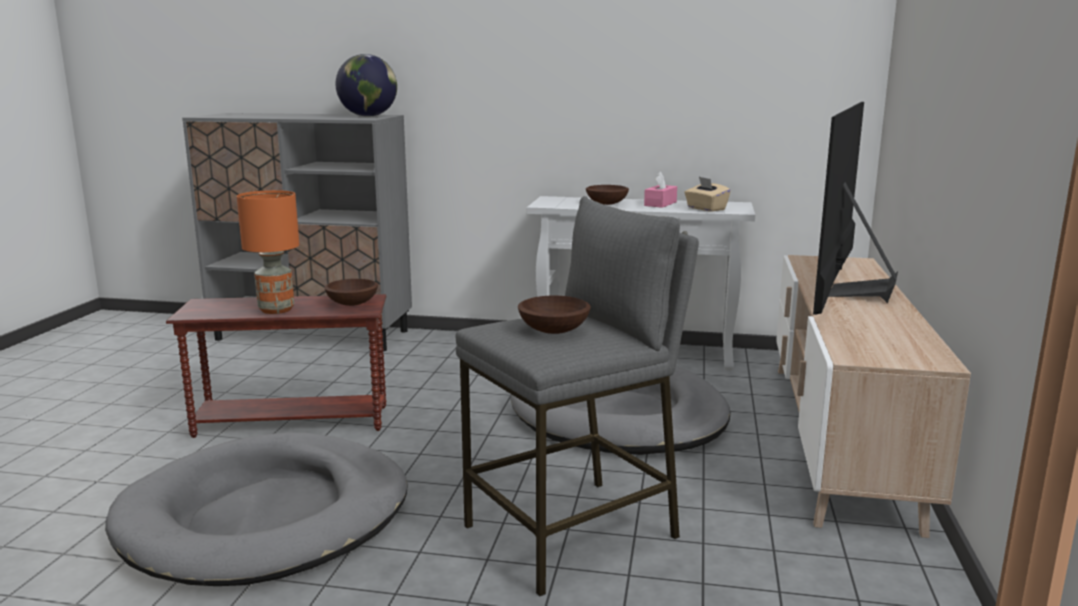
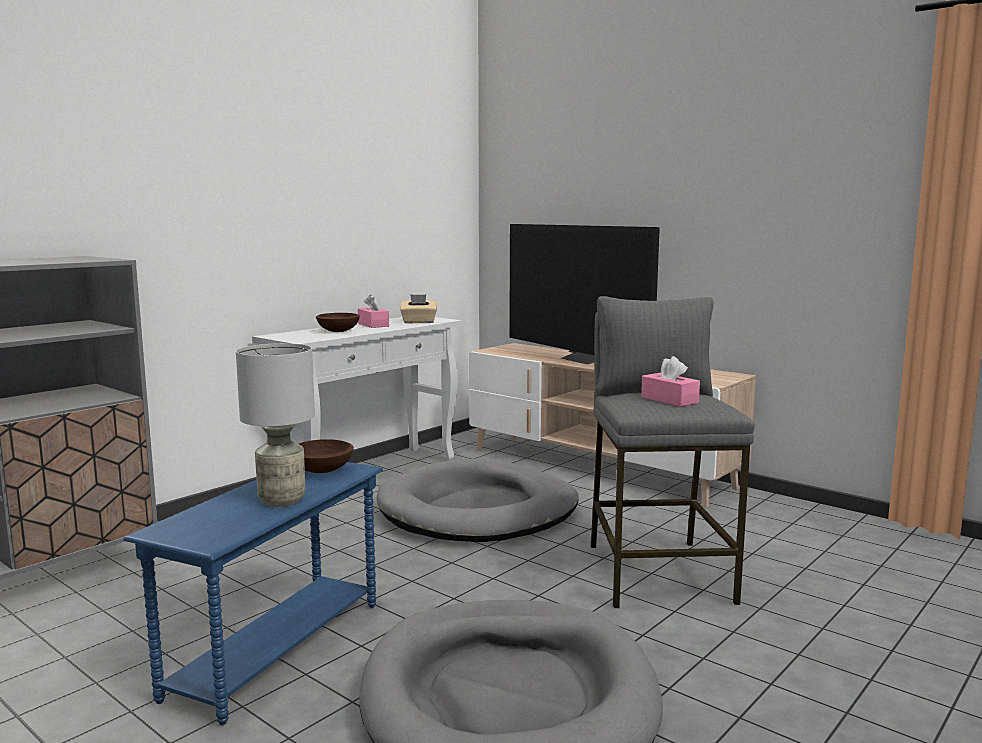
camera: 60 degrees left, 5 degrees down
brown side table [166,294,387,438] -> blue side table [124,462,383,725]
orange table lamp [237,190,299,314] -> grey table lamp [236,343,315,507]
globe [336,54,397,117] -> none
brown bowl [518,295,591,334] -> pink tissue box [641,356,700,407]

